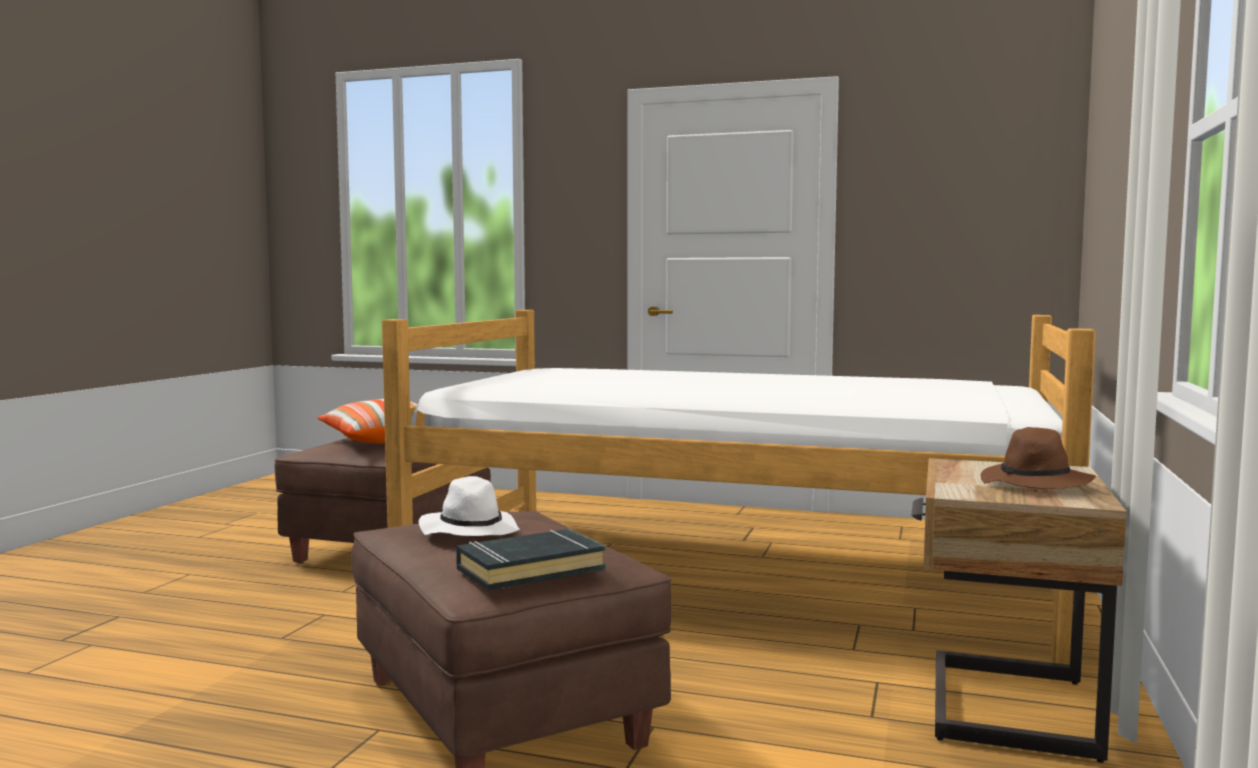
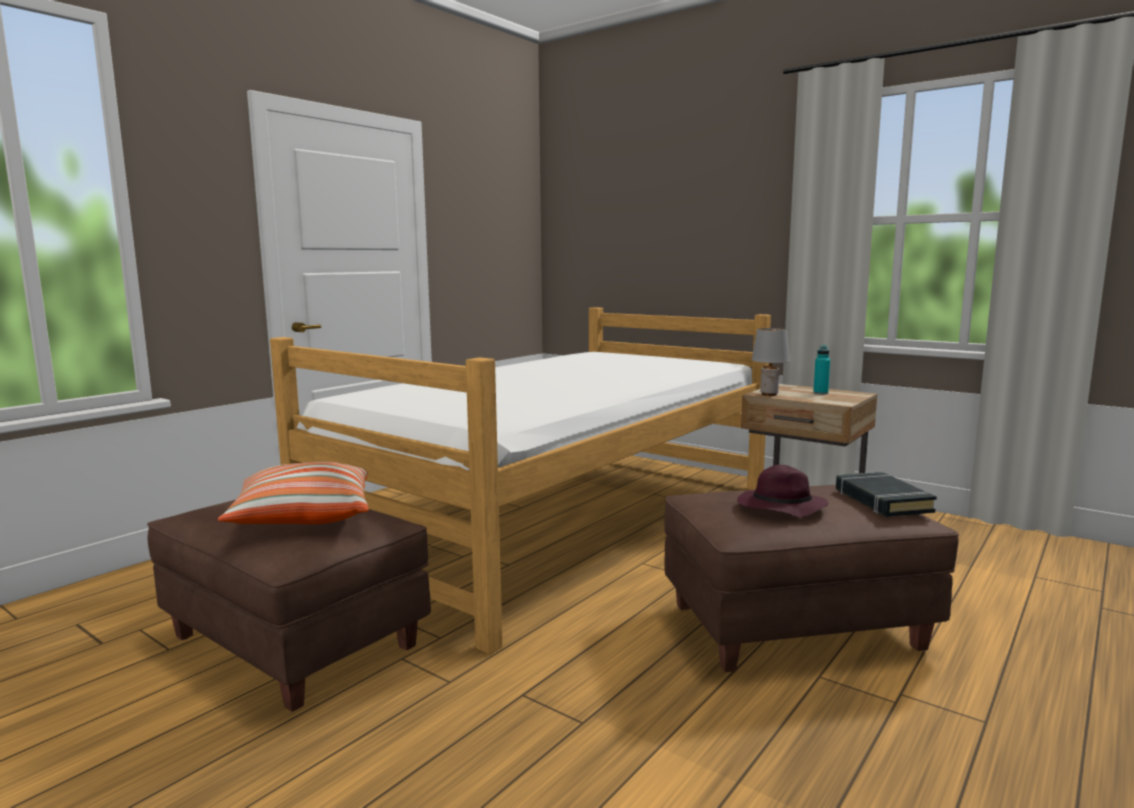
camera: 70 degrees left, 5 degrees up
white hat [419,476,520,536] -> purple hat [737,465,828,517]
brown hat [980,427,1096,489] -> turquoise bottle [813,345,830,394]
none -> grey table lamp [752,328,790,396]

